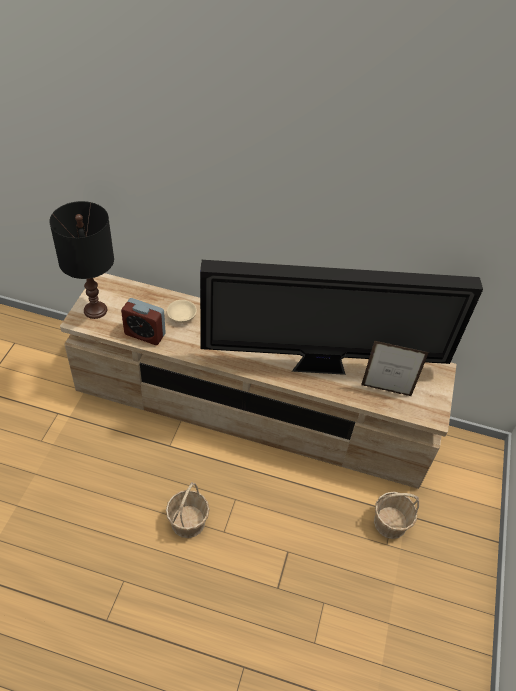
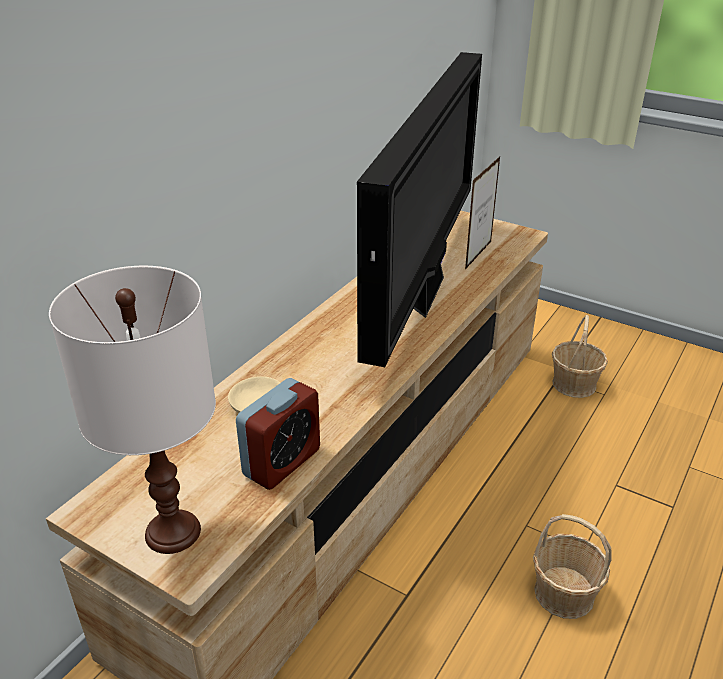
camera: 70 degrees left, 15 degrees down
black table lamp [49,201,114,319] -> white table lamp [49,266,216,554]

